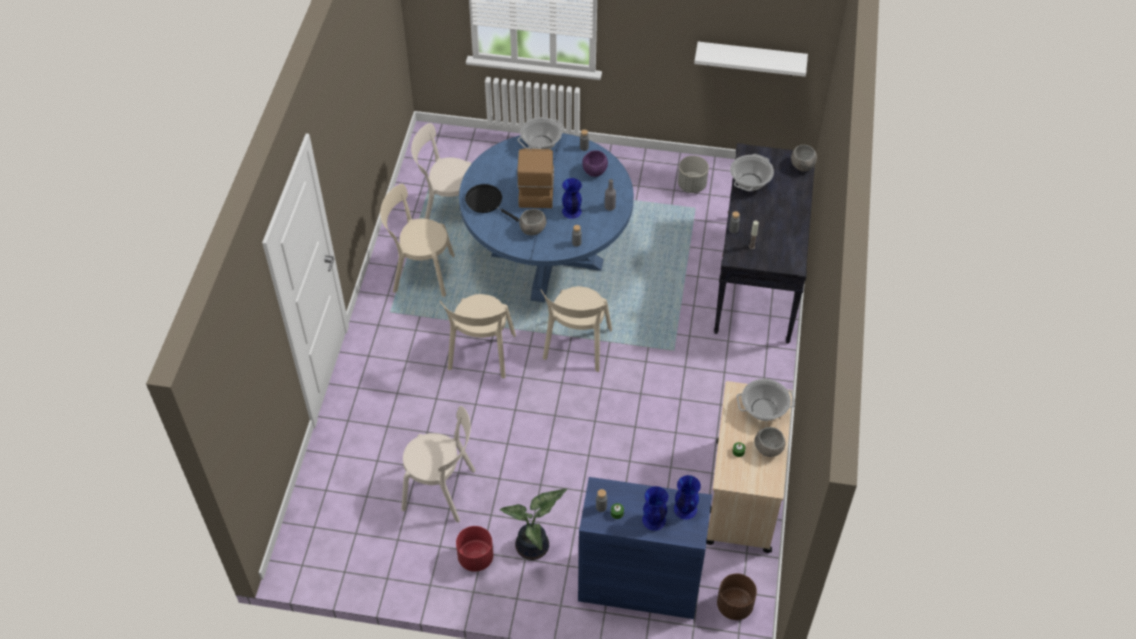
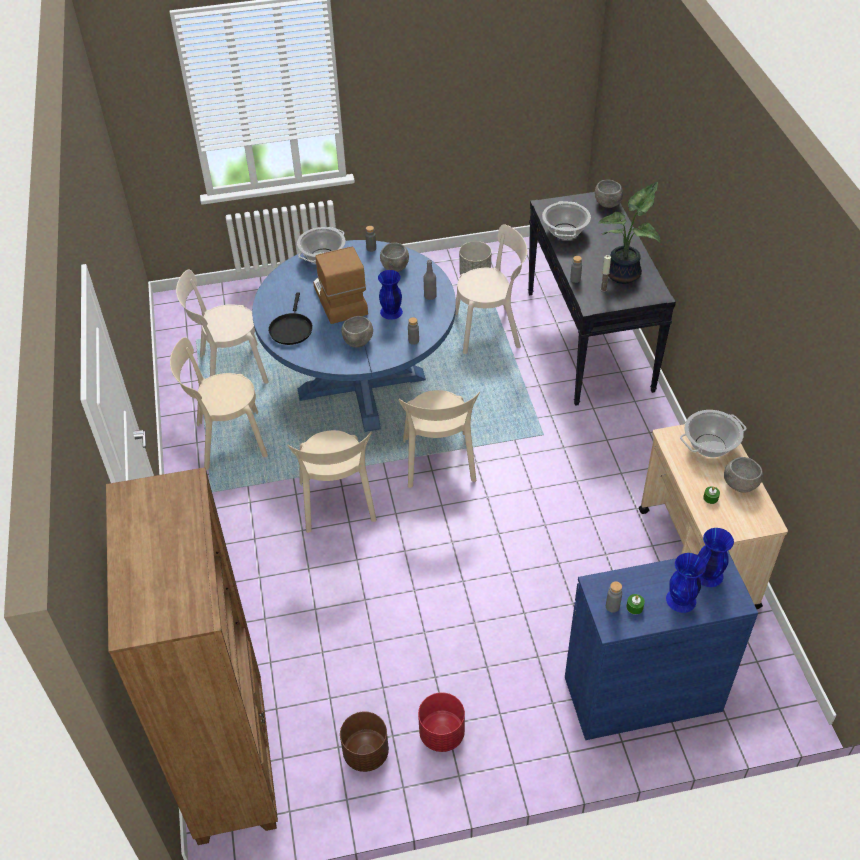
camera: 20 degrees left, 5 degrees down
beige chair [401,406,475,523] -> beige chair moved to [455,224,527,354]
black frying pan [465,184,520,222] -> black frying pan turned 105 degrees counterclockwise [268,293,313,345]
potted plant [500,489,567,560] -> potted plant moved to [598,182,661,284]
purple bowl [582,150,608,177] -> grey bowl [380,243,409,272]
white shelf [694,42,808,77] -> none
brown planter [717,573,757,620] -> brown planter moved to [340,711,389,772]
none -> brown bookcase [106,467,278,845]

